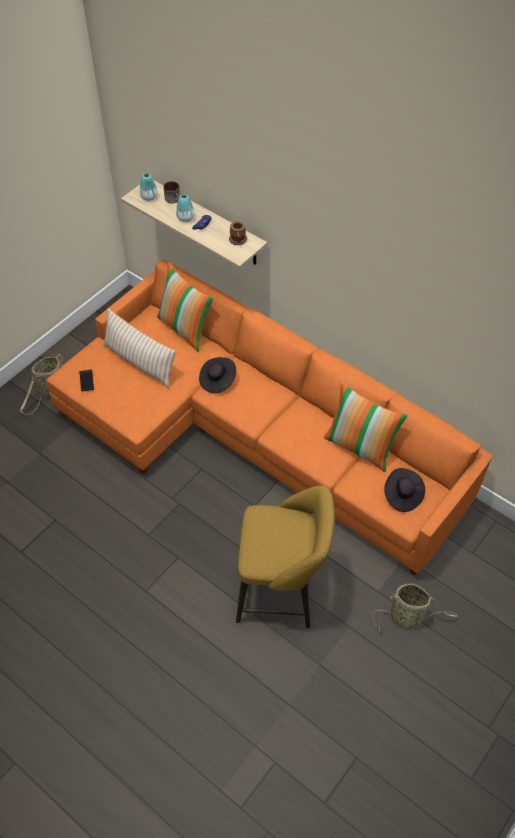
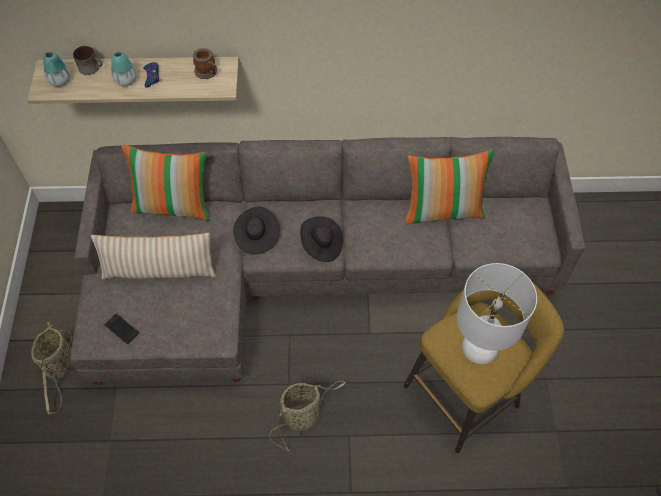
camera: 40 degrees left, 5 degrees up
orange sofa [46,260,492,576] -> grey sofa [70,137,585,385]
basket [372,583,458,632] -> basket moved to [270,381,346,451]
black hat [384,468,425,512] -> black hat moved to [300,216,343,262]
none -> white table lamp [457,263,537,364]

